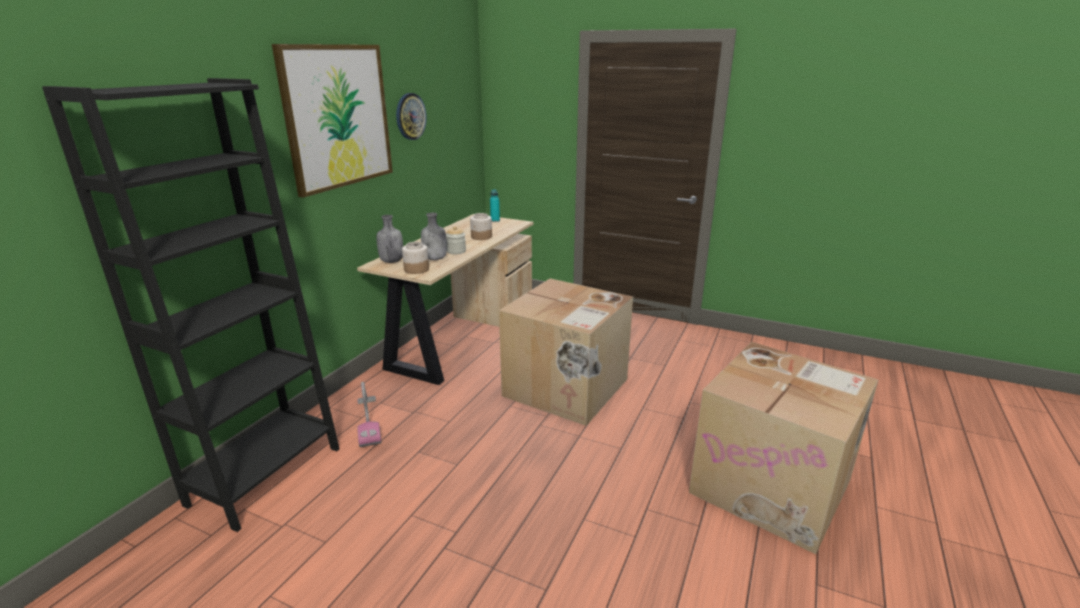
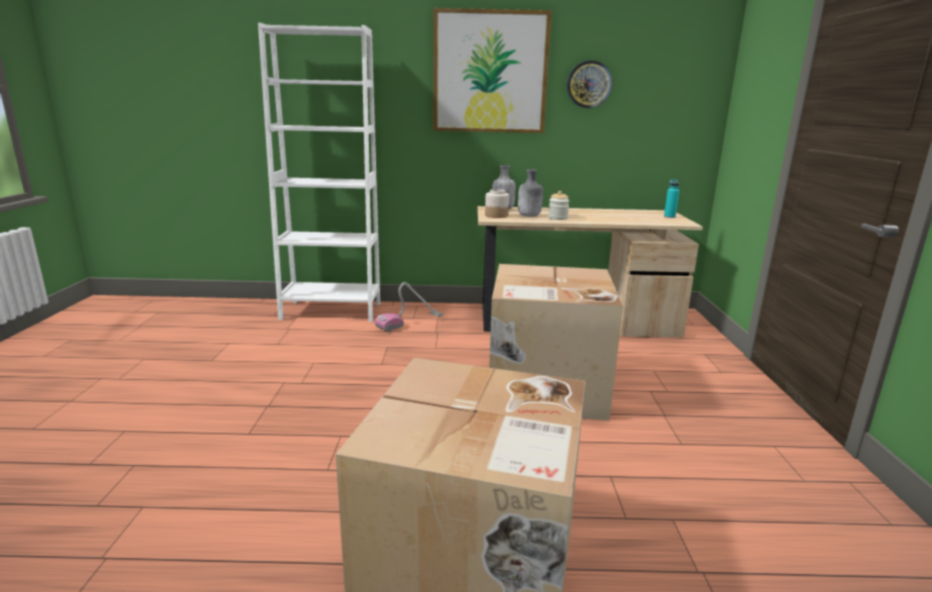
camera: 65 degrees right, 5 degrees down
black bookcase [42,78,339,532] -> white bookcase [258,23,380,322]
jar [470,213,492,240] -> none

